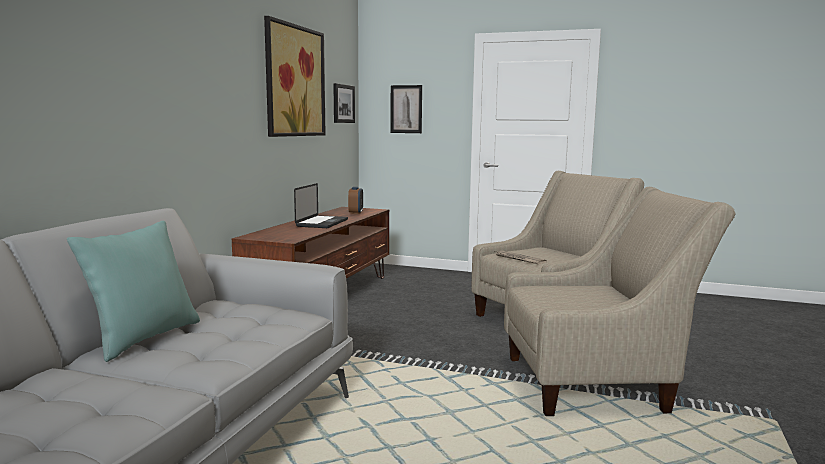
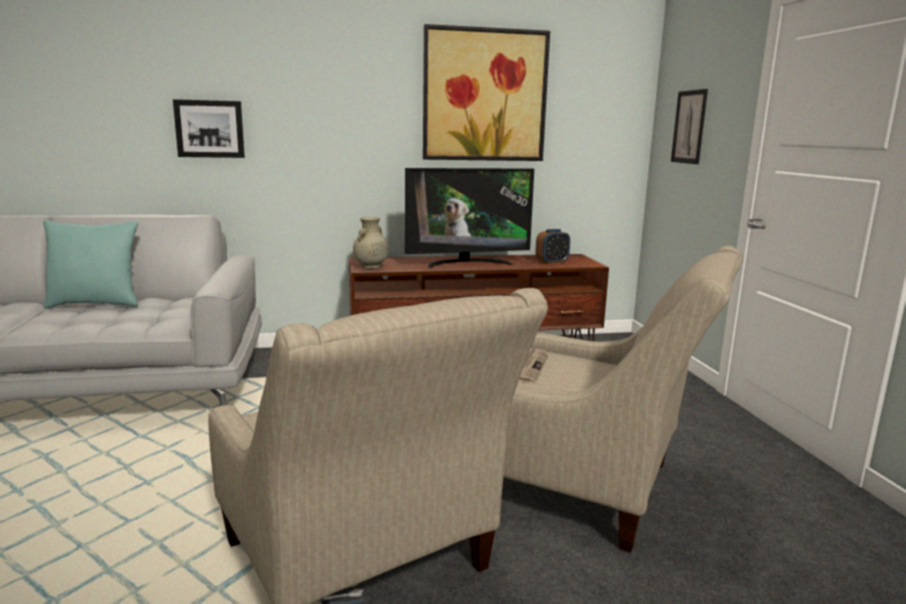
camera: 60 degrees right, 5 degrees up
laptop [294,183,348,228] -> television [405,168,534,268]
picture [333,83,355,123] -> picture moved to [173,99,245,158]
none -> beige vase [353,217,389,269]

